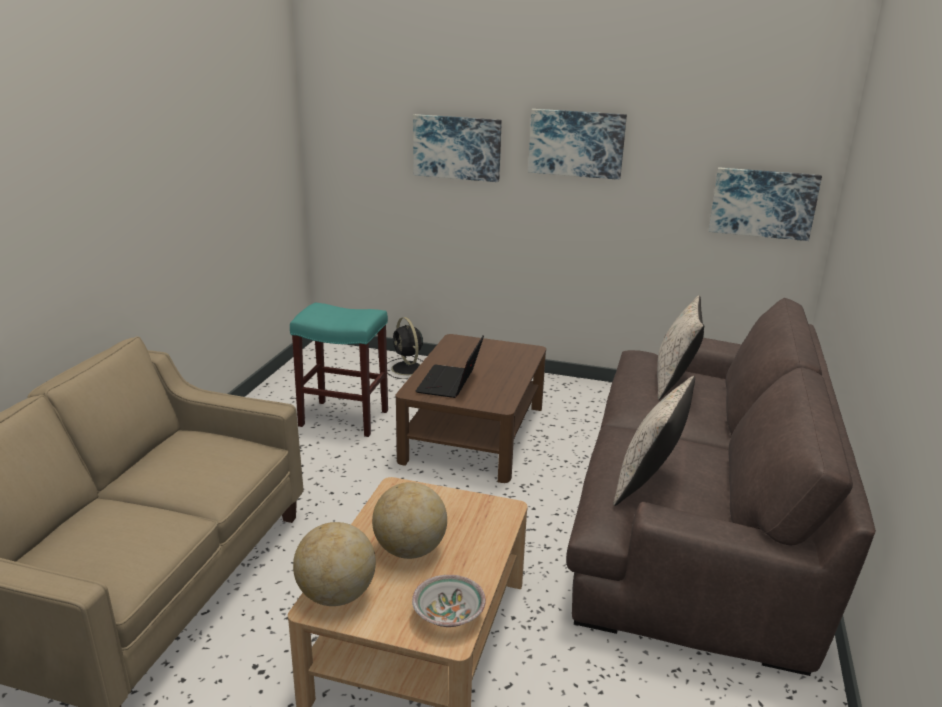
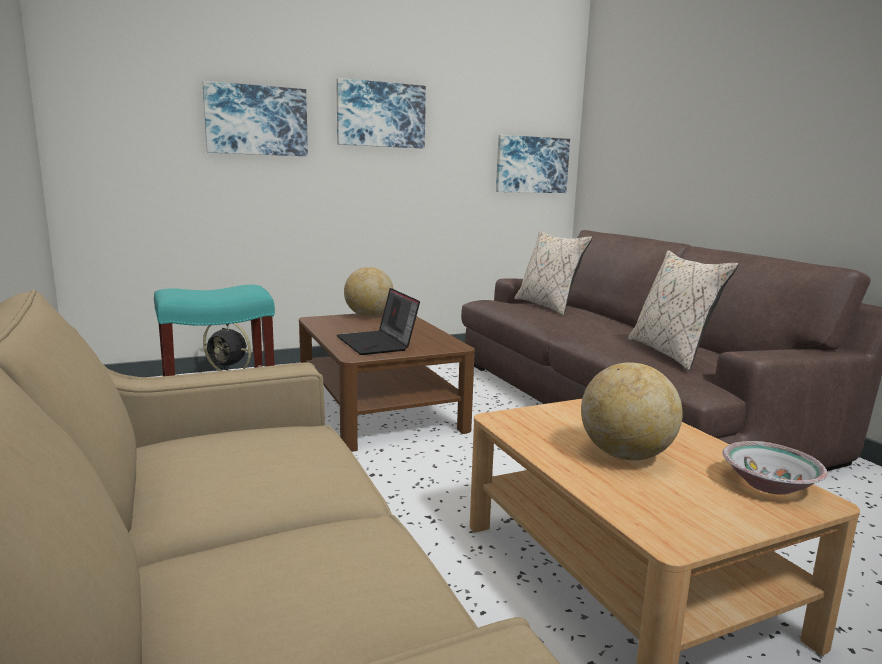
camera: 40 degrees left, 10 degrees down
globe [293,522,376,606] -> globe moved to [344,267,394,317]

